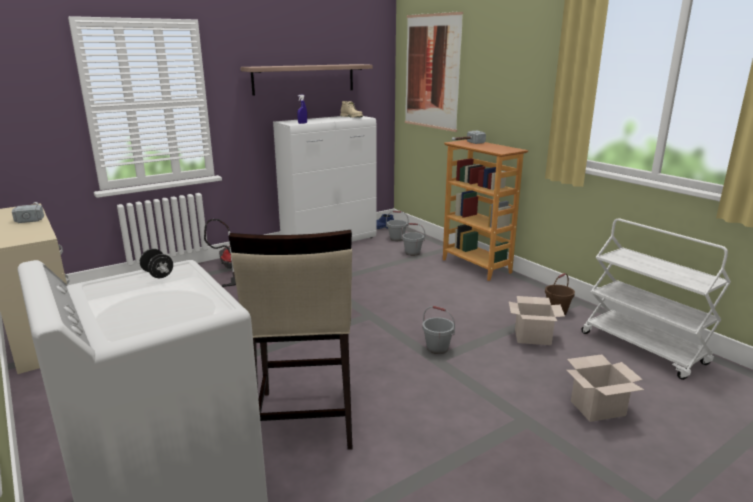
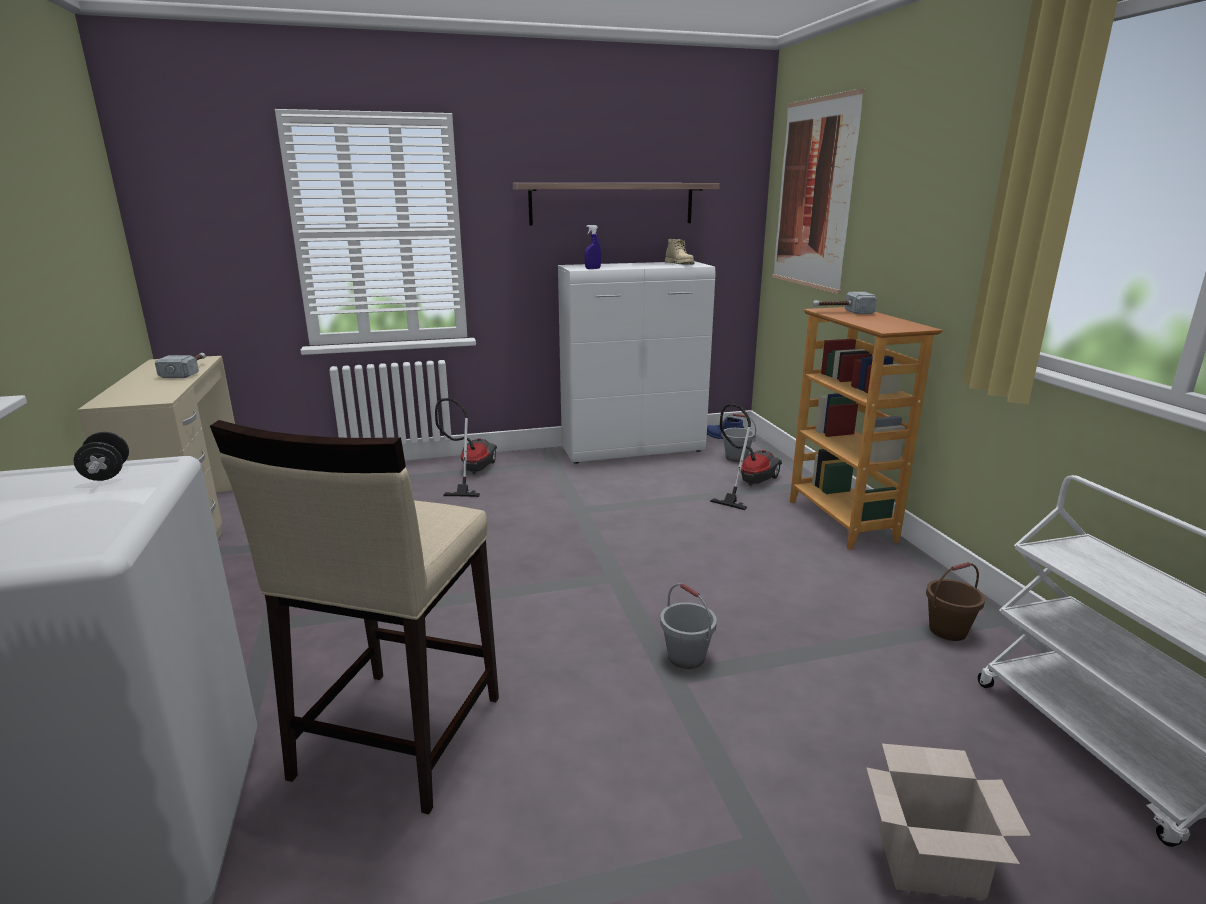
camera: 20 degrees right, 0 degrees up
grey bucket [401,223,425,256] -> vacuum cleaner [710,403,782,510]
cardboard box [509,296,565,345] -> none

